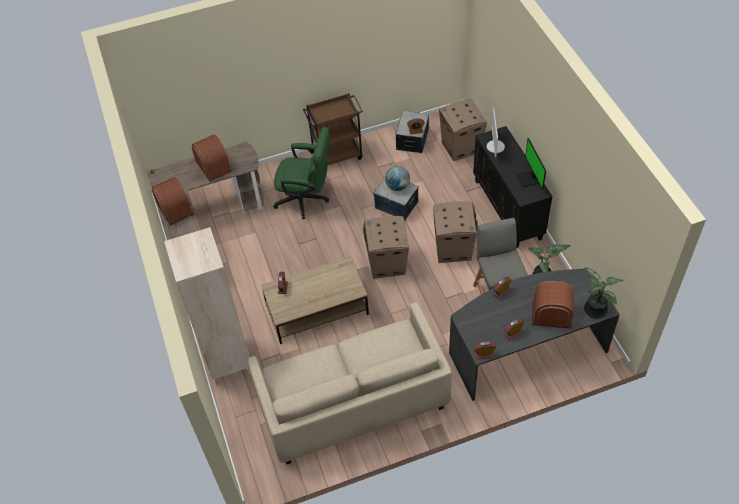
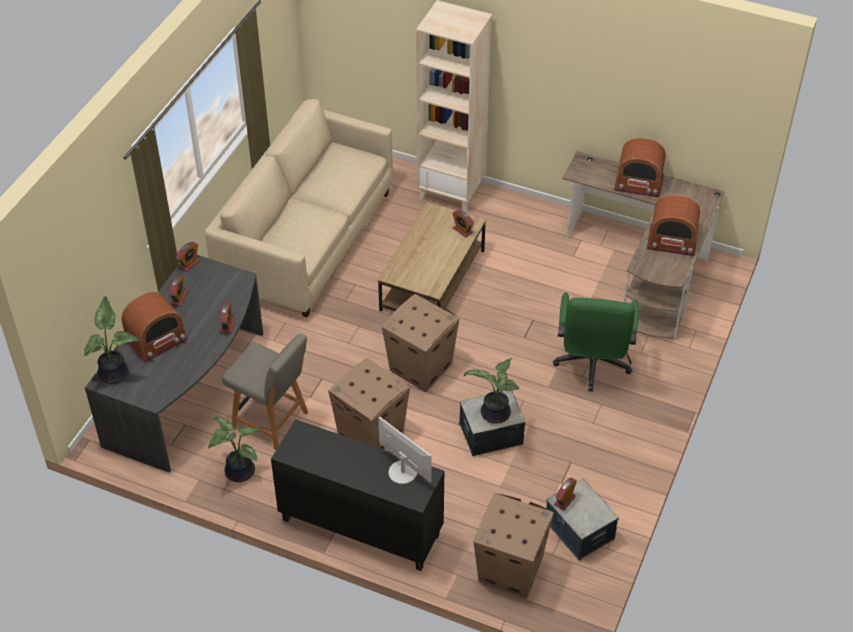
camera: 130 degrees right, 5 degrees down
green office chair [273,127,330,219] -> green office chair turned 45 degrees counterclockwise [553,292,639,392]
brown cart [303,93,362,165] -> none
globe [385,166,410,191] -> potted plant [463,358,520,424]
monitor [516,138,546,189] -> none

